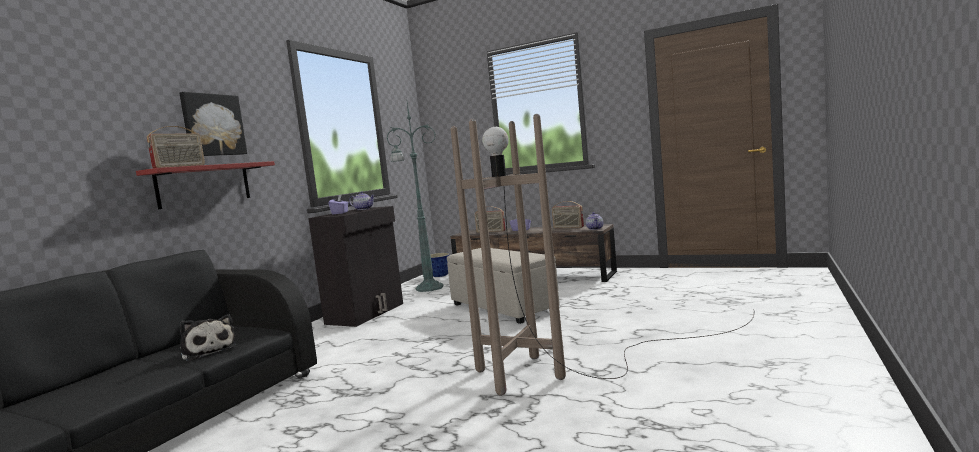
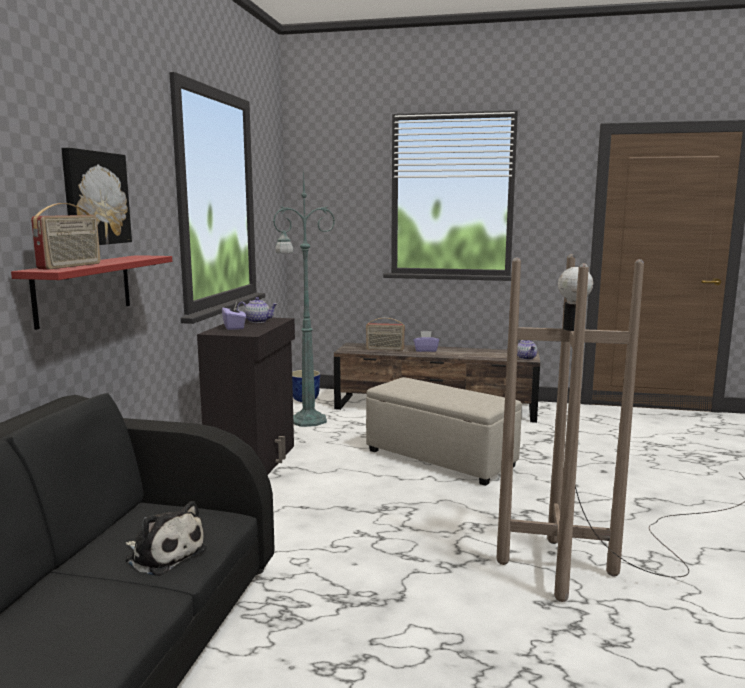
camera: 15 degrees left, 5 degrees up
radio [552,201,584,228] -> none

